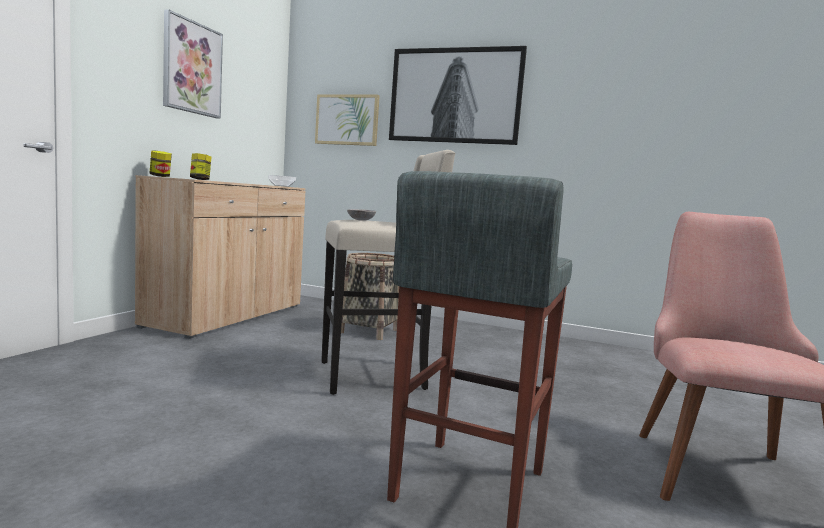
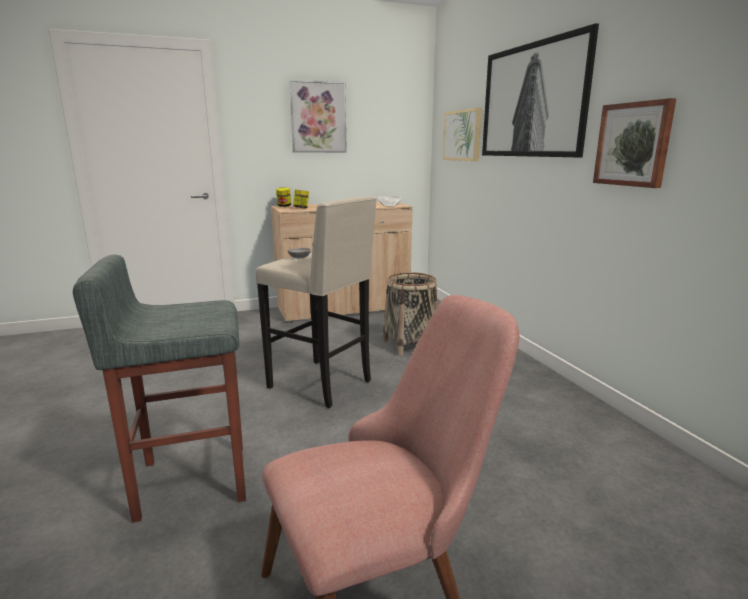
camera: 50 degrees right, 10 degrees up
none -> picture [593,98,676,188]

